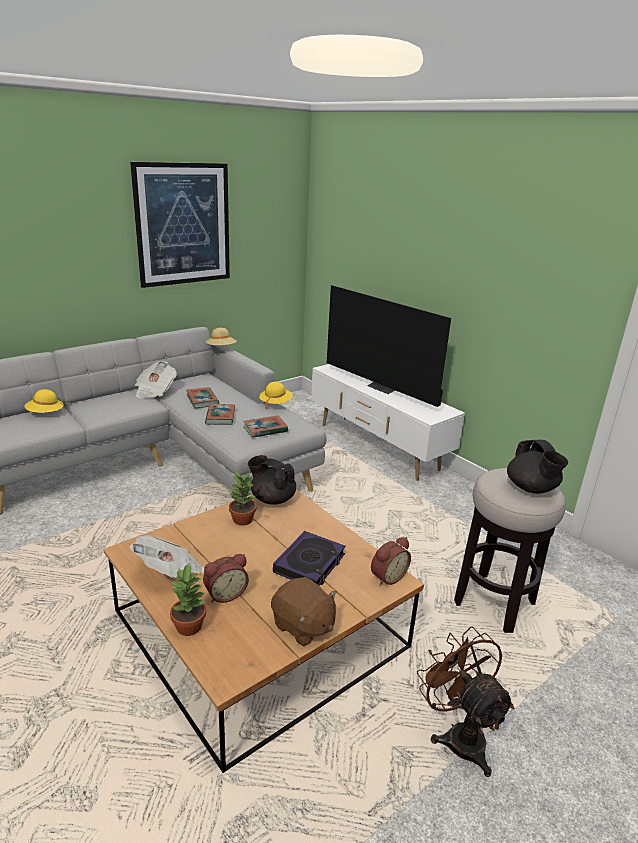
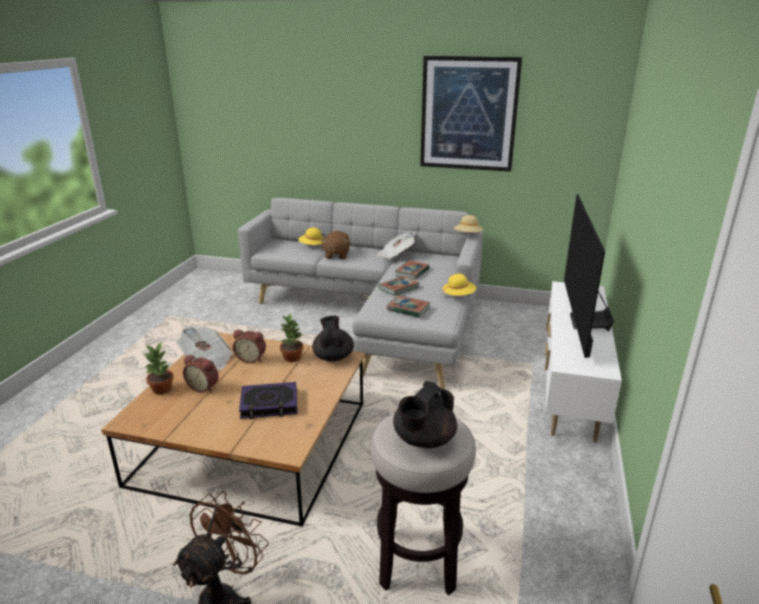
camera: 55 degrees right, 0 degrees up
brown plush toy [271,577,337,646] -> brown plush toy moved to [322,231,350,259]
alarm clock [371,537,411,586] -> alarm clock moved to [233,330,266,363]

